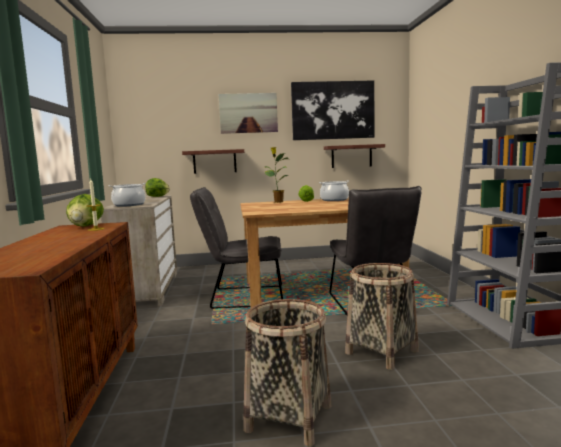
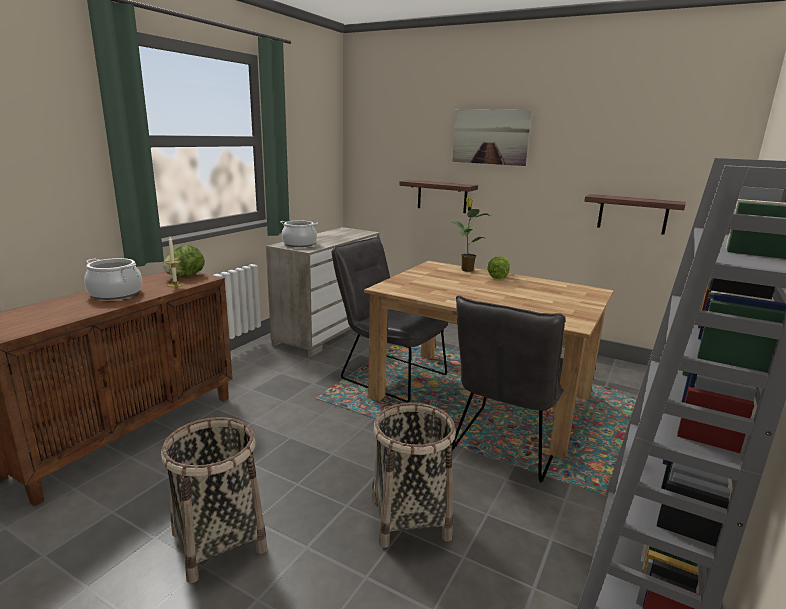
camera: 35 degrees right, 10 degrees up
lettuce [145,178,170,197] -> none
picture [291,80,375,140] -> none
cooking pot [319,181,349,201] -> cooking pot moved to [84,258,142,300]

